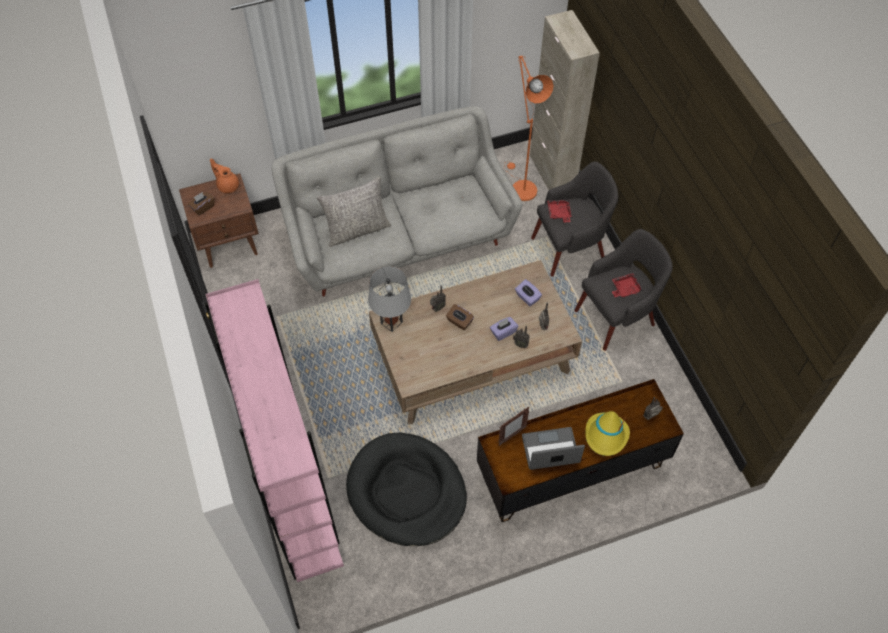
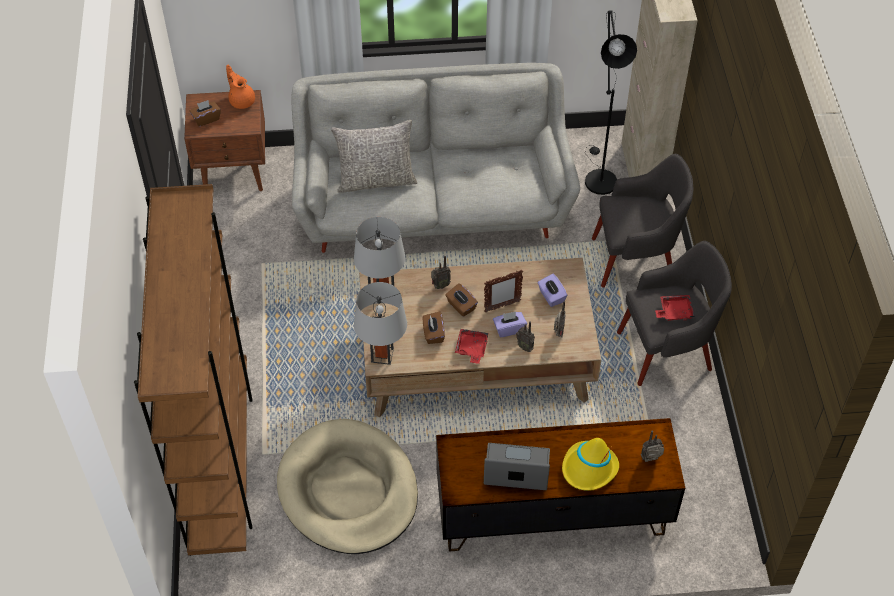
camera: 15 degrees right, 5 degrees down
pink bookcase [205,279,344,582] -> brown bookcase [134,184,253,556]
black dog bed [346,433,467,546] -> beige dog bed [277,419,418,554]
picture frame [498,407,530,445] -> picture frame moved to [484,270,523,312]
orange floor lamp [504,56,554,201] -> black floor lamp [585,10,637,195]
red tray [547,199,572,223] -> red tray moved to [455,329,489,364]
none -> grey table lamp [354,282,407,365]
none -> brown tissue box [423,311,445,344]

